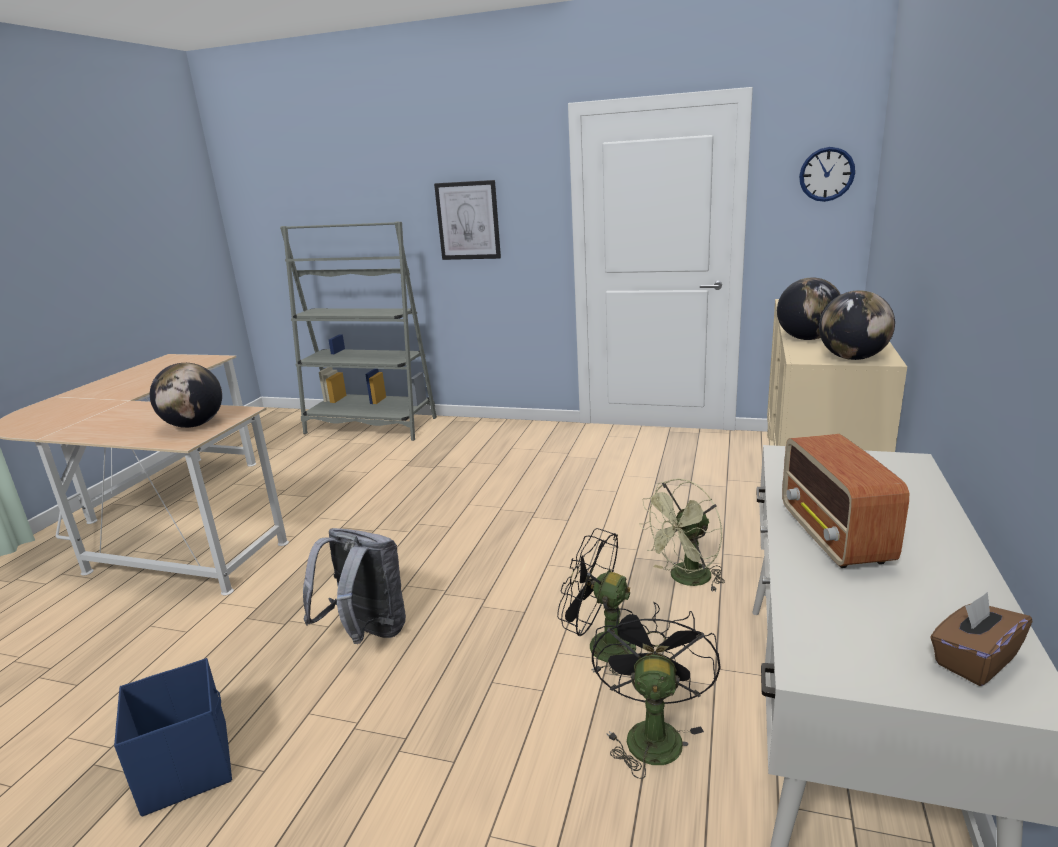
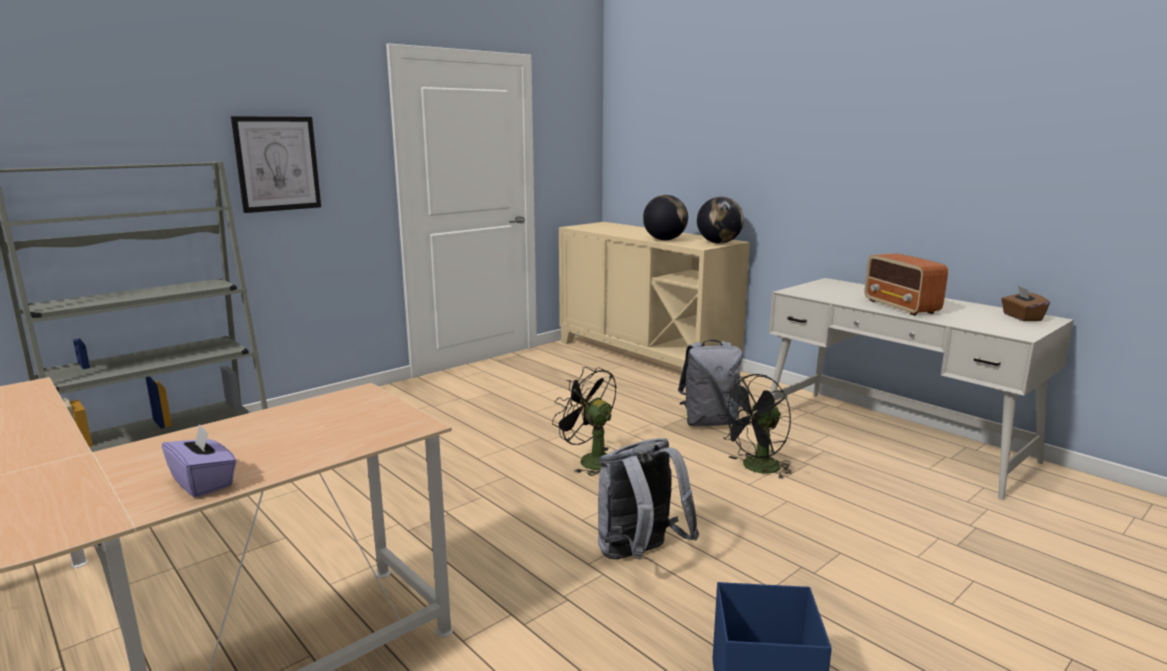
camera: 60 degrees left, 5 degrees down
globe [150,363,222,428] -> none
black fan [592,602,721,779] -> black fan moved to [552,367,617,476]
green fan [639,479,725,592] -> grey backpack [678,340,742,426]
radio [782,434,909,568] -> radio turned 45 degrees clockwise [865,253,948,316]
wall clock [799,147,855,202] -> none
none -> purple tissue box [162,424,237,498]

